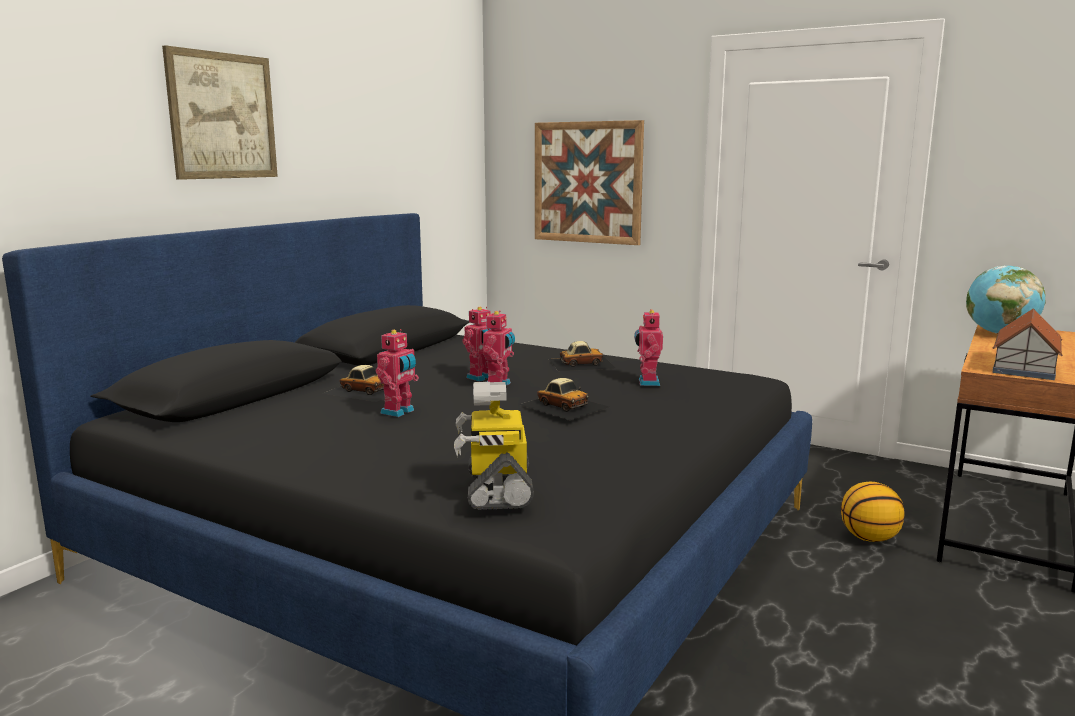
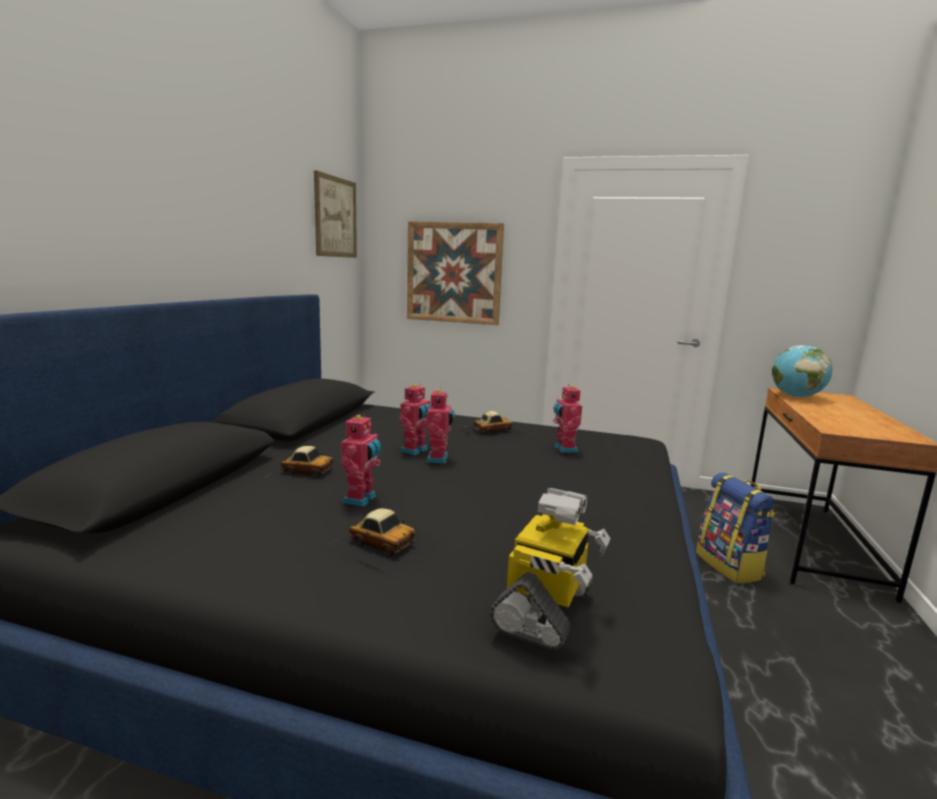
camera: 15 degrees left, 0 degrees up
picture [162,45,278,180] -> picture moved to [314,170,357,258]
toy robot [454,382,534,510] -> toy robot turned 135 degrees counterclockwise [490,488,611,651]
toy car [519,378,609,420] -> toy car moved to [325,508,441,575]
basketball [841,482,904,542] -> backpack [696,473,775,583]
toy house [992,308,1063,380] -> none

